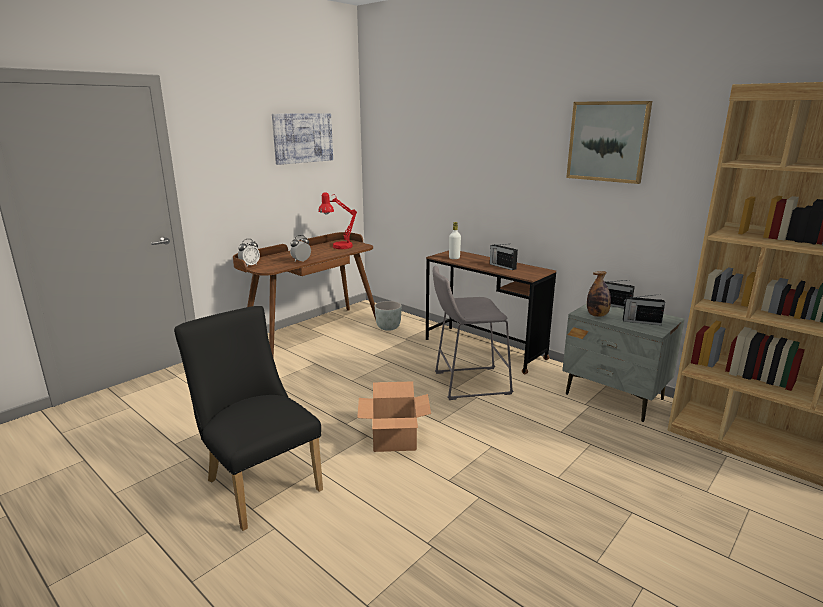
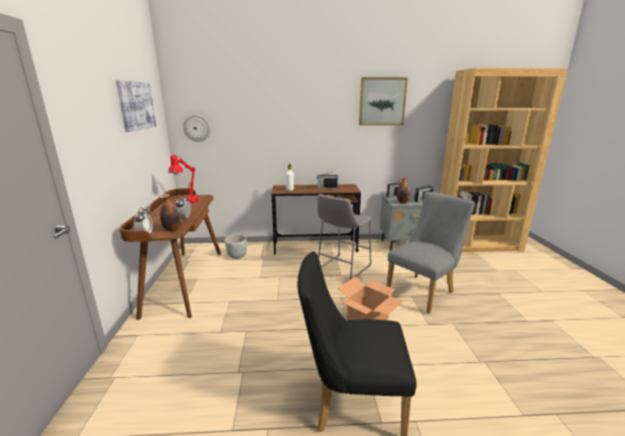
camera: 45 degrees left, 0 degrees up
none -> bottle [159,194,182,232]
none -> wall clock [183,114,210,142]
none -> grey chair [387,192,475,314]

